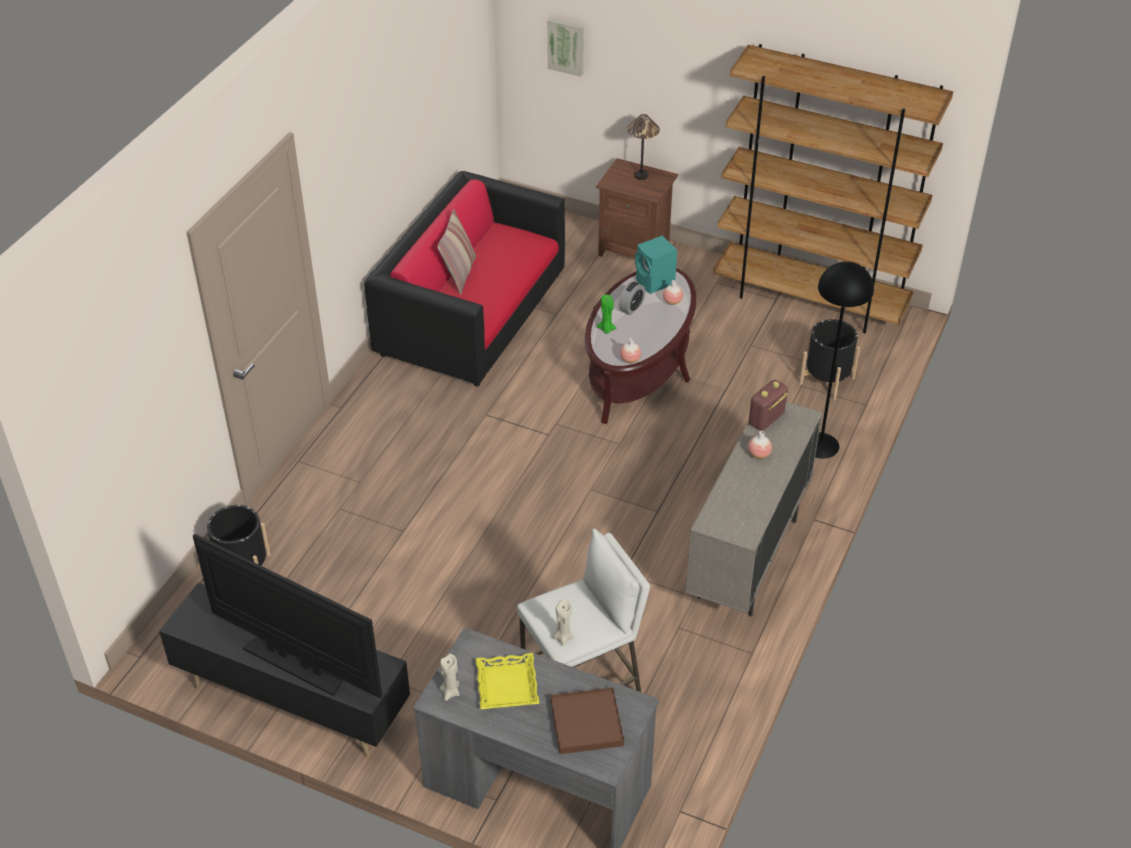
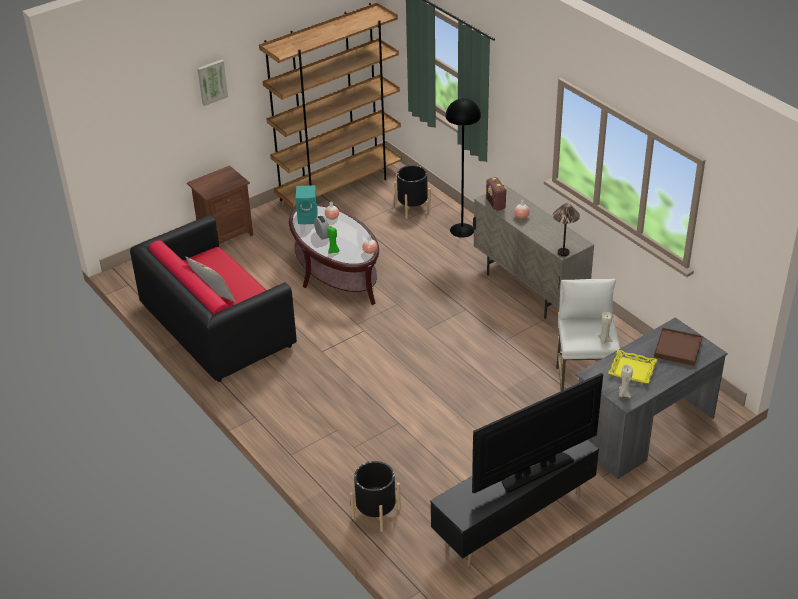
camera: 60 degrees left, 5 degrees down
picture [547,18,584,77] -> picture moved to [197,59,228,106]
table lamp [627,114,660,180] -> table lamp moved to [553,203,580,256]

